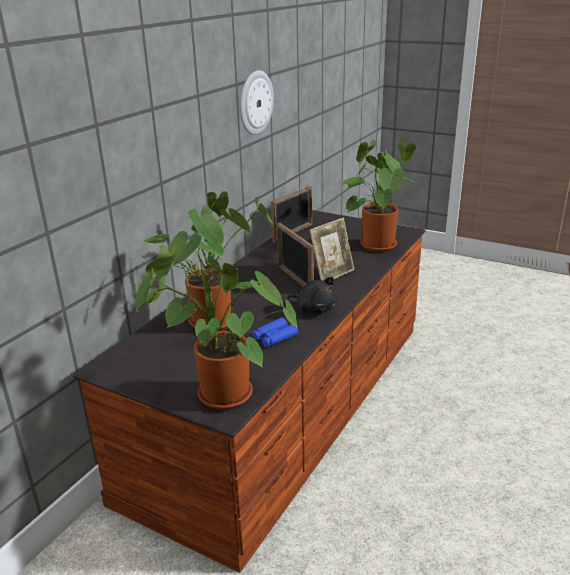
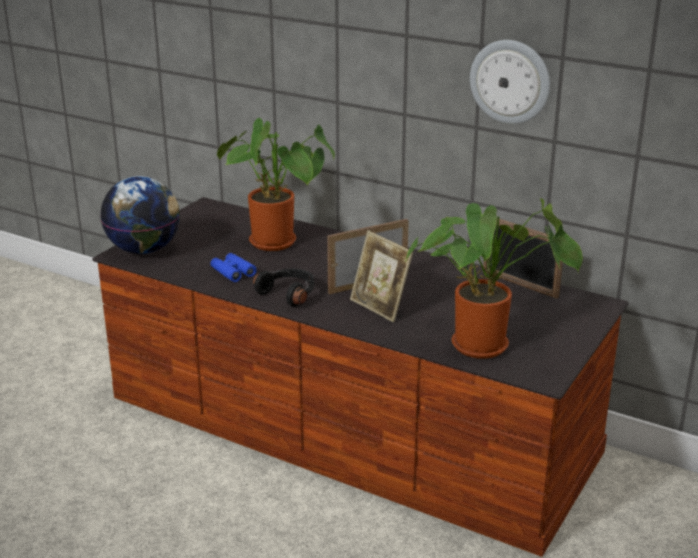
camera: 90 degrees right, 0 degrees up
potted plant [136,244,298,410] -> globe [100,176,180,254]
black plush toy [288,277,337,314] -> black headphones [253,268,314,307]

